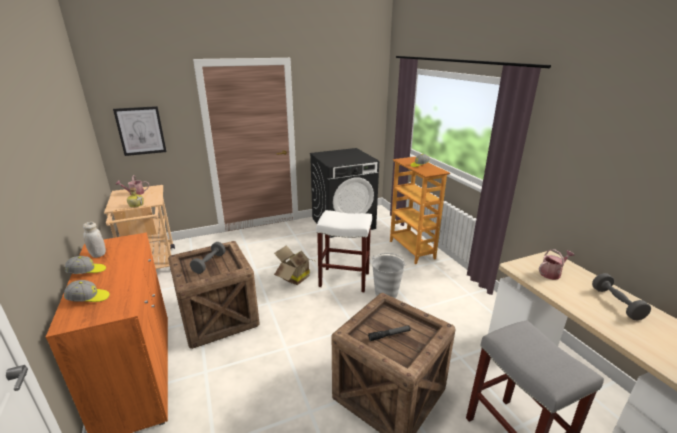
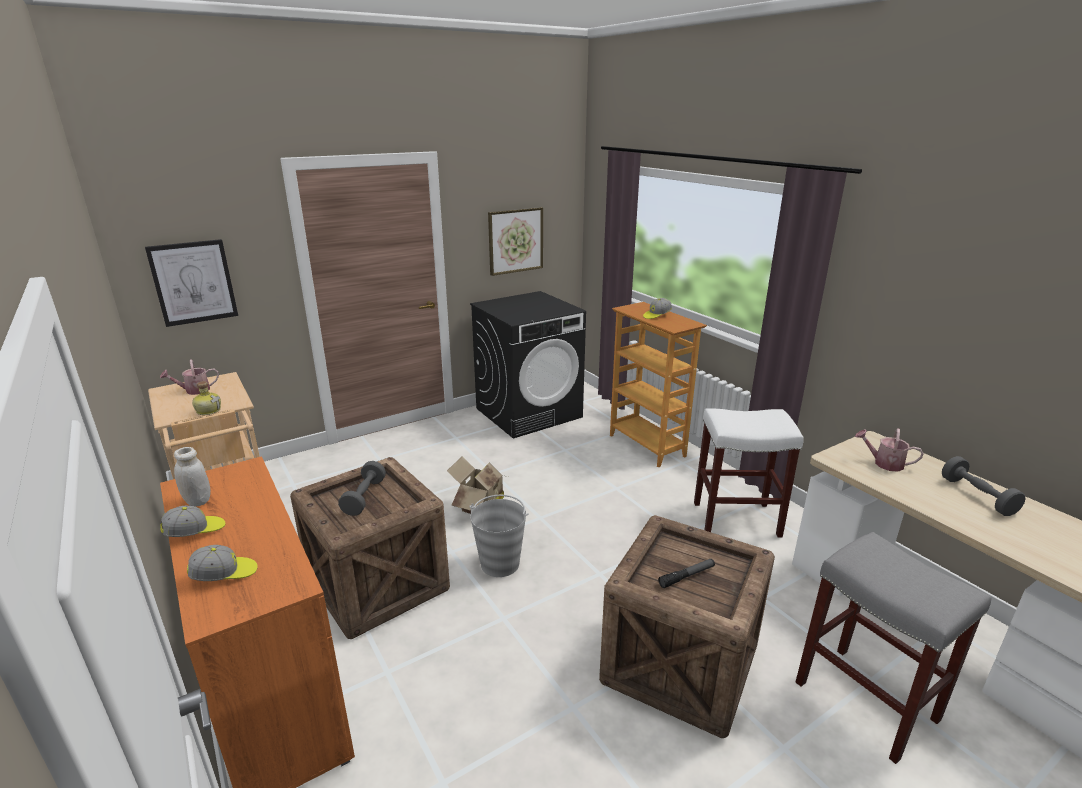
camera: 10 degrees left, 0 degrees up
white stool [316,210,372,292] -> white stool moved to [694,408,804,538]
grey bucket [372,253,406,298] -> grey bucket moved to [469,495,529,577]
watering can [539,249,574,280] -> watering can turned 120 degrees counterclockwise [855,428,924,472]
none -> picture [488,207,543,276]

